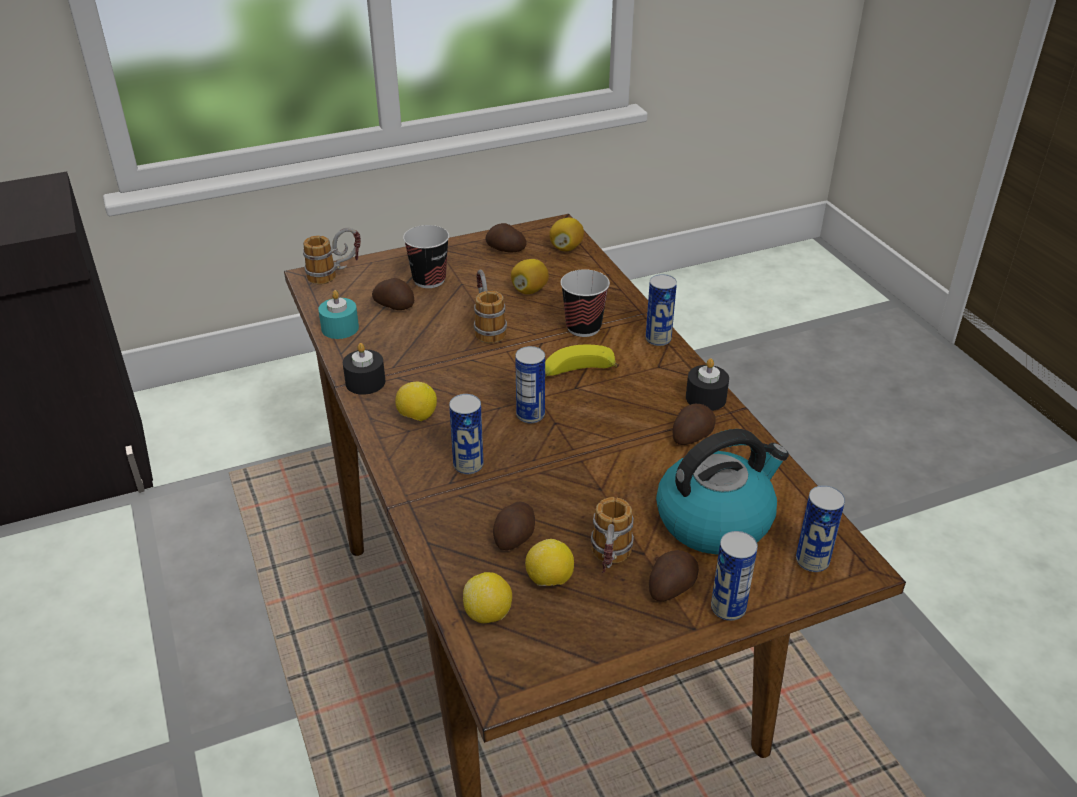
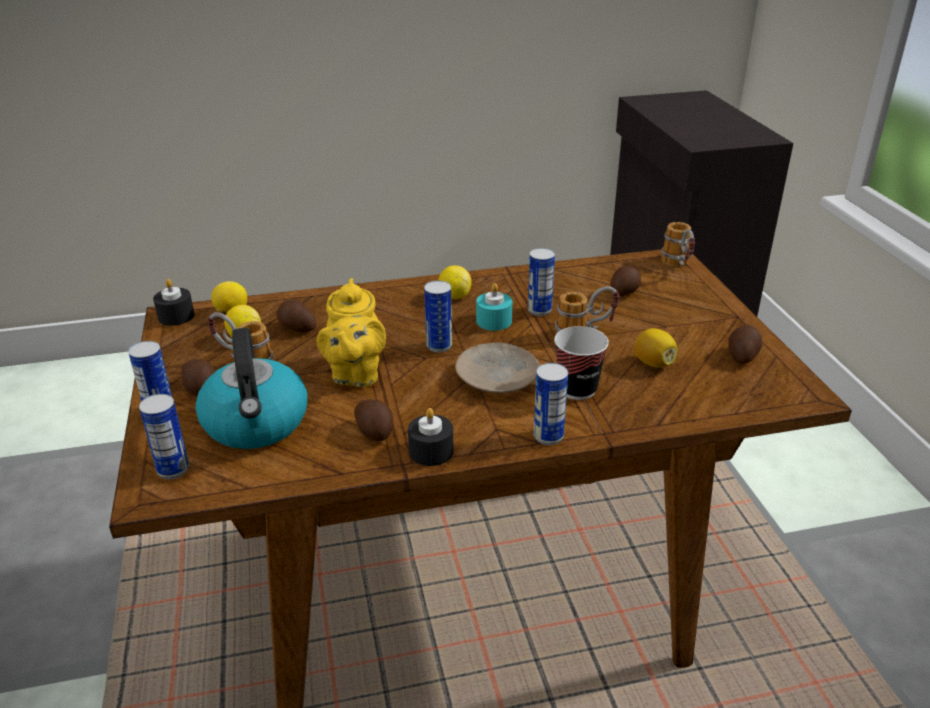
camera: 100 degrees right, 5 degrees down
turquoise candle [318,290,359,339] -> turquoise candle moved to [476,283,512,331]
black candle [343,343,385,395] -> black candle moved to [153,279,195,326]
cup [403,225,449,288] -> none
can [449,394,484,474] -> can moved to [528,248,555,316]
banana [545,345,619,376] -> beige plate [455,343,540,393]
lemon [549,218,584,251] -> none
none -> yellow teapot [317,278,386,387]

